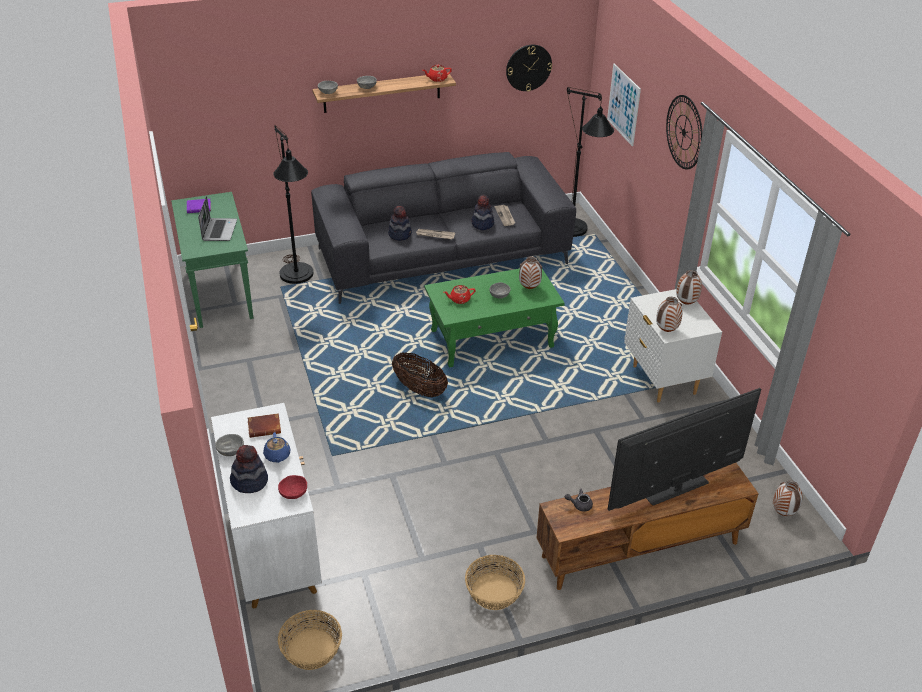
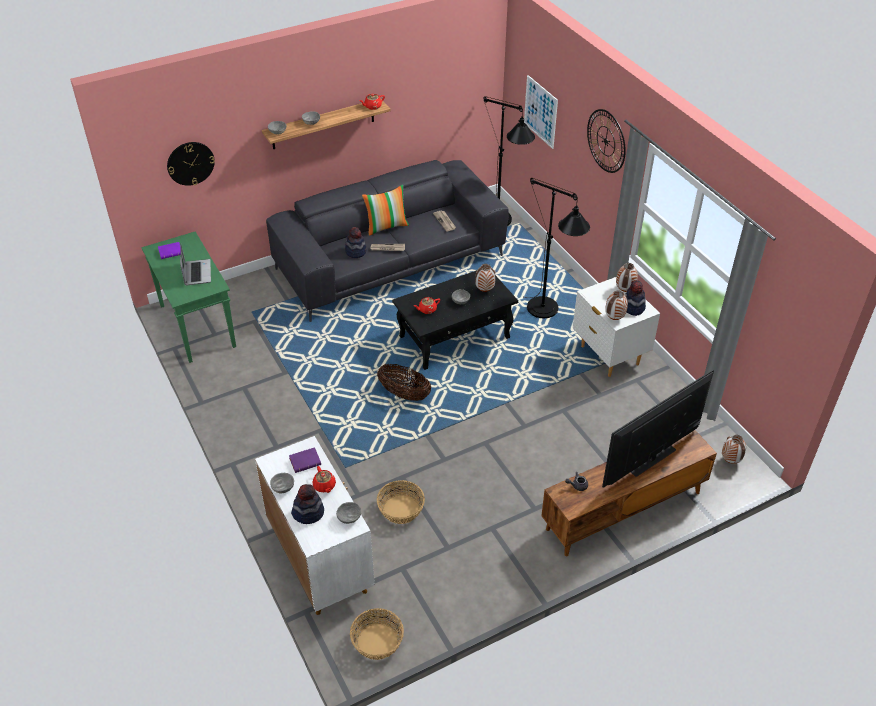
camera: 10 degrees left, 5 degrees up
brown book [248,413,281,438] -> purple book [289,447,321,473]
blue teapot [263,432,291,463] -> red teapot [312,466,336,493]
black floor lamp [273,125,313,284] -> black floor lamp moved to [524,178,590,318]
red bowl [278,475,307,499] -> grey bowl [336,502,361,524]
green coffee table [424,269,565,368] -> black coffee table [392,270,518,370]
basket [465,555,525,610] -> basket moved to [377,480,425,524]
hat [472,195,494,230] -> hat moved to [625,280,646,316]
wall clock [506,45,552,91] -> wall clock moved to [167,142,215,186]
none -> pillow [362,185,409,236]

